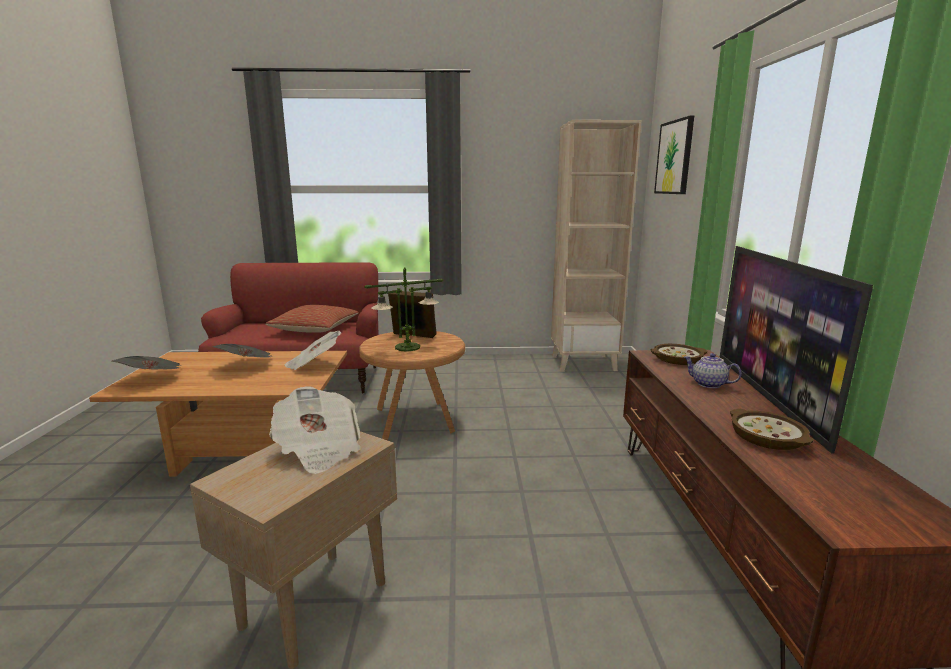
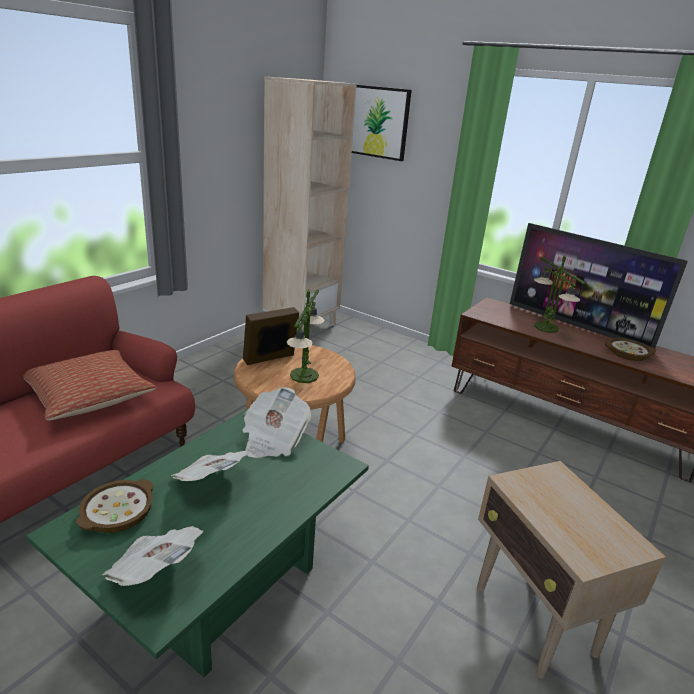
camera: 55 degrees left, 10 degrees up
brown coffee table [89,351,347,477] -> green coffee table [26,408,369,677]
newspaper [269,386,361,474] -> none
bowl [651,344,707,365] -> bowl moved to [76,479,154,533]
teapot [684,353,742,388] -> table lamp [534,256,585,333]

